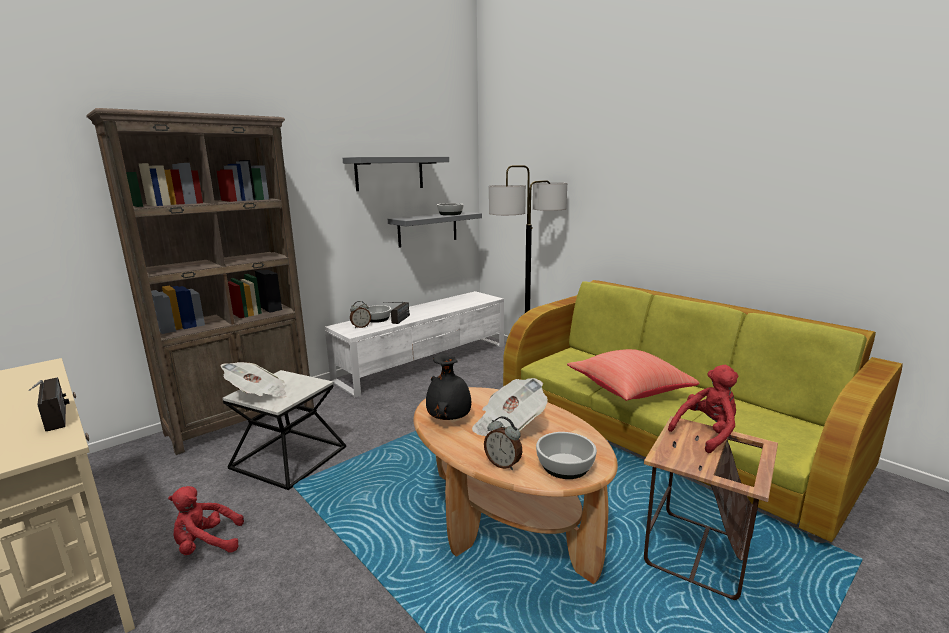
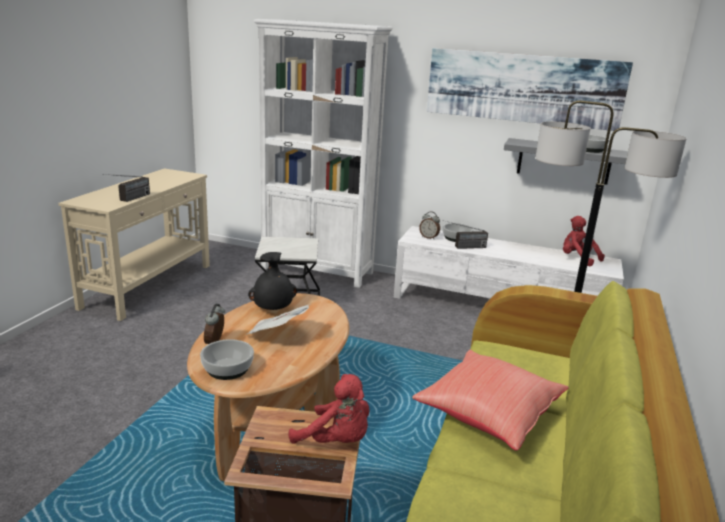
camera: 60 degrees right, 5 degrees up
brown bookcase [86,108,314,455] -> white bookcase [254,19,393,288]
red plush toy [168,486,244,555] -> red plush toy moved to [563,216,605,266]
newspaper [221,362,286,397] -> none
grey shelf [343,157,449,191] -> picture [427,48,633,131]

